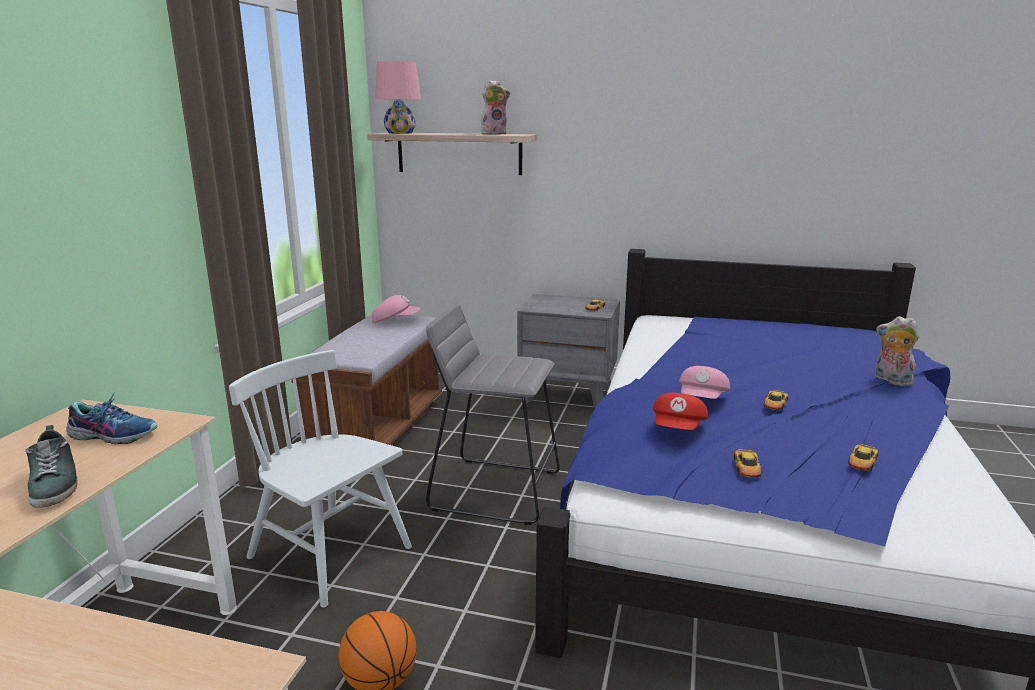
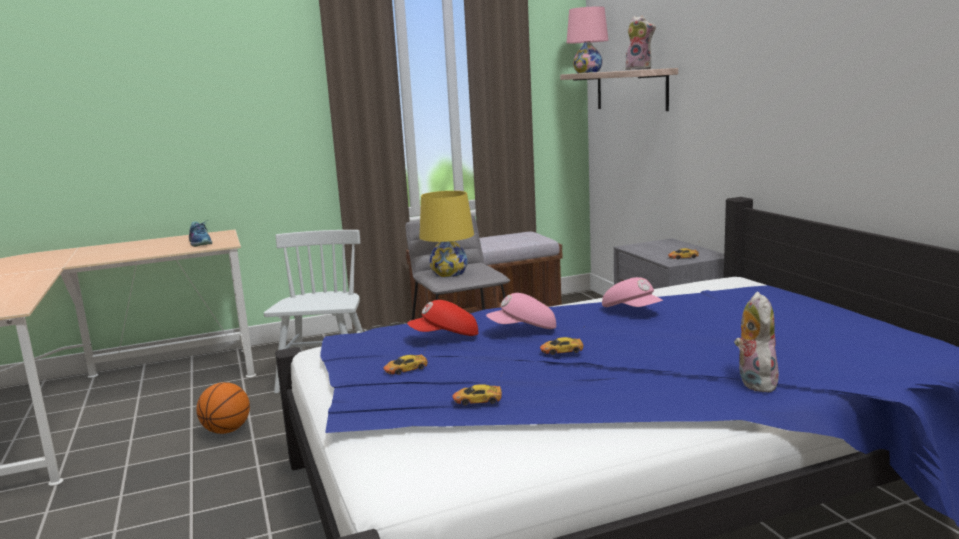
camera: 55 degrees right, 5 degrees down
shoe [25,425,78,508] -> none
pink cap [372,295,420,322] -> pink cap moved to [602,277,663,307]
none -> yellow table lamp [420,191,474,277]

